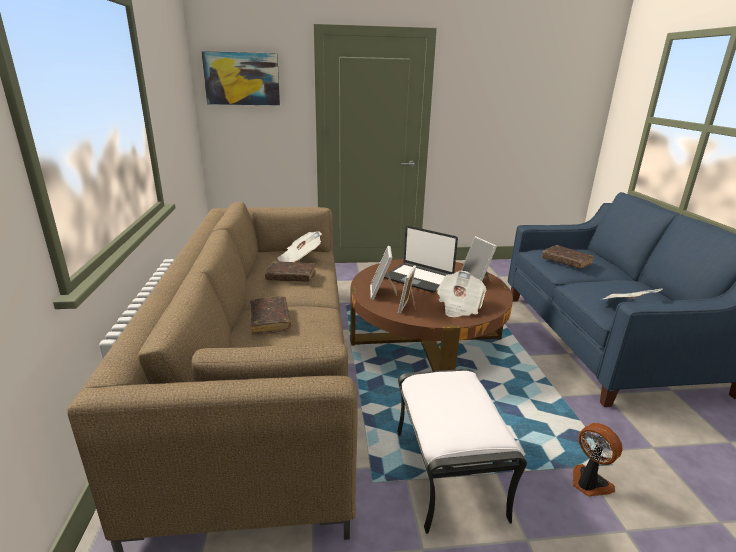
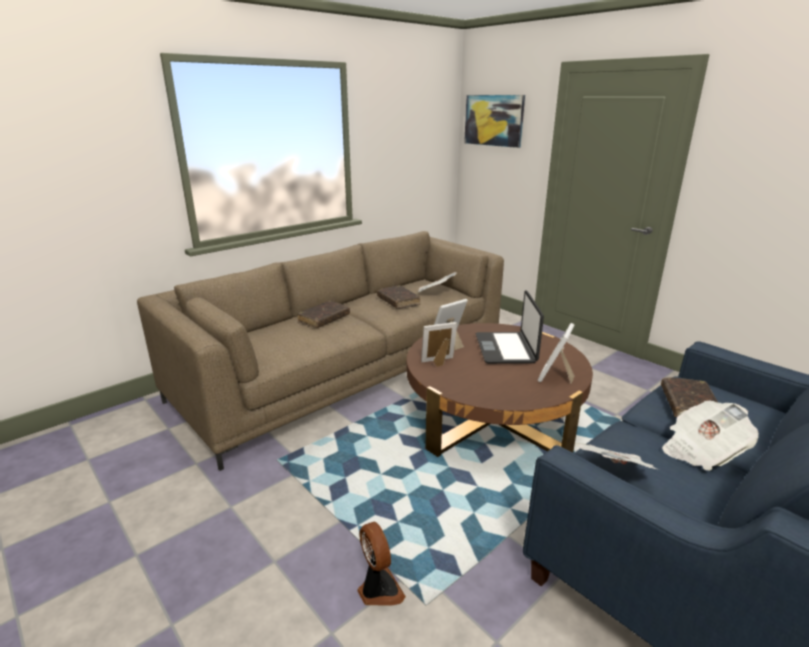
camera: 55 degrees right, 0 degrees up
white ottoman [397,369,527,534] -> none
newspaper [437,271,486,317] -> newspaper moved to [662,400,759,471]
fan [573,423,622,497] -> fan turned 45 degrees counterclockwise [357,522,406,606]

